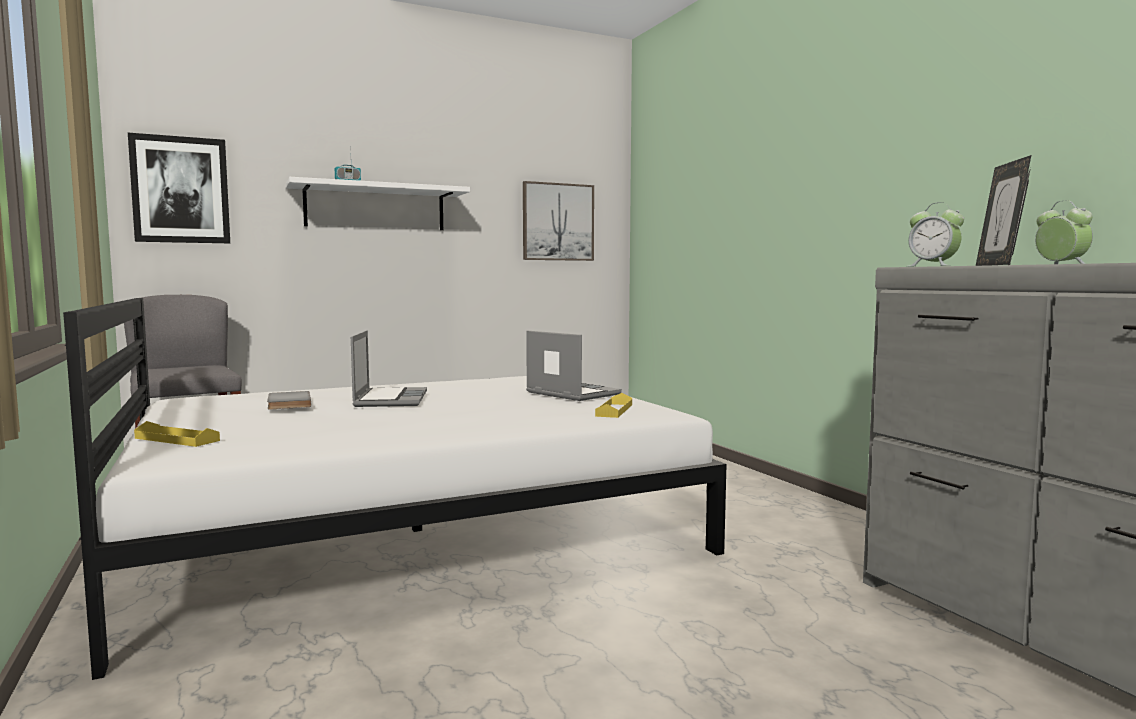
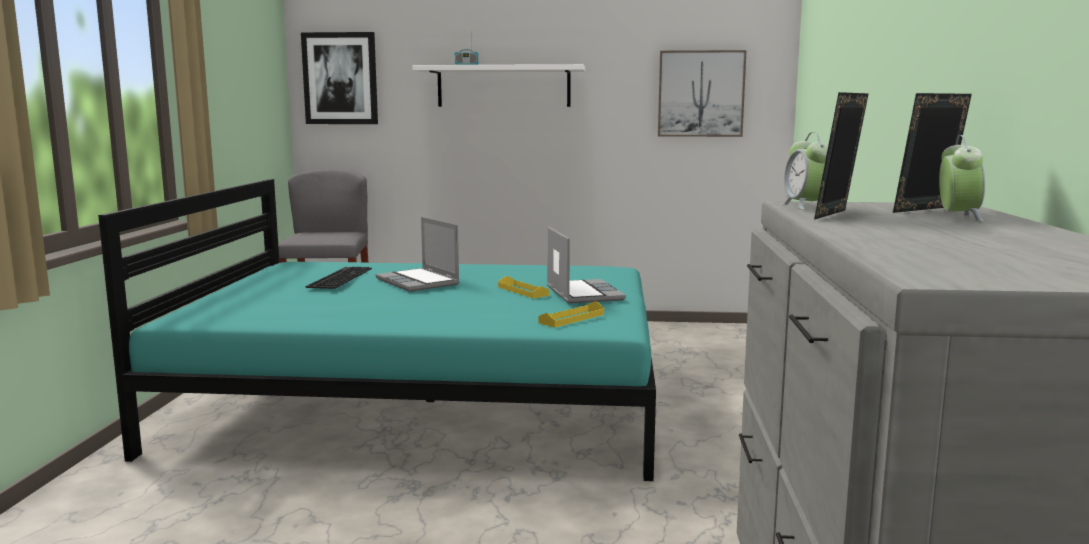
camera: 30 degrees right, 5 degrees up
white bed [63,298,727,680] -> turquoise bed [98,179,656,481]
yellow tray [134,421,220,447] -> yellow tray moved to [498,276,549,298]
grey book [267,391,311,409] -> keyboard [305,267,372,289]
laptop [351,330,427,407] -> laptop turned 120 degrees clockwise [375,217,460,292]

